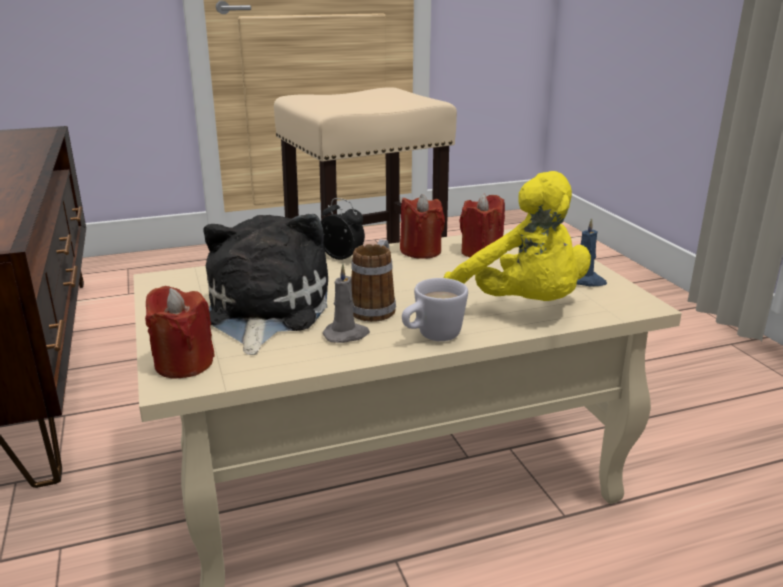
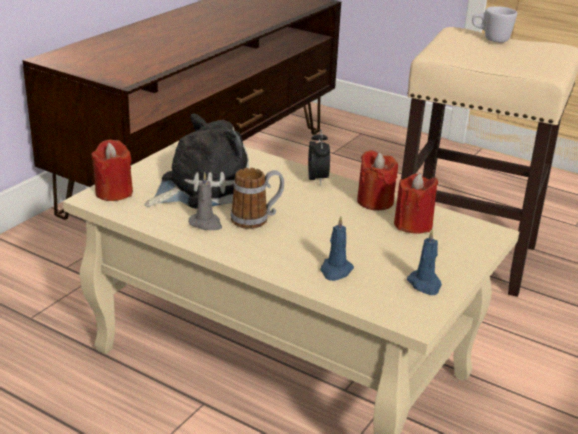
camera: 50 degrees right, 5 degrees up
white mug [402,278,468,341] -> white mug moved to [472,6,517,42]
yellow plush toy [444,171,591,301] -> blue candle [320,216,354,281]

